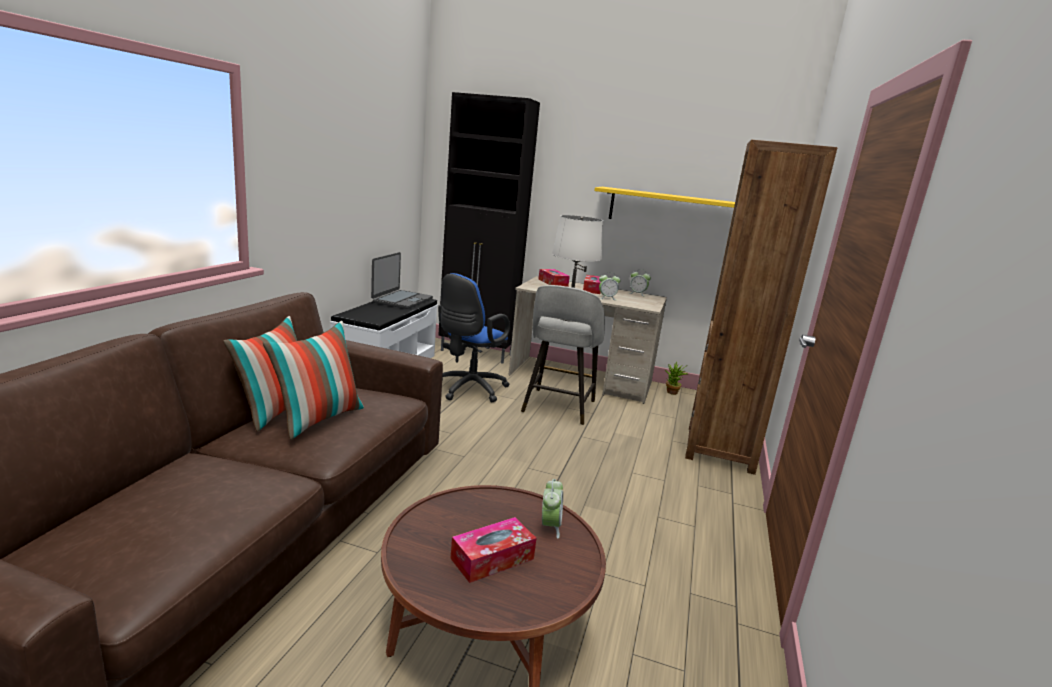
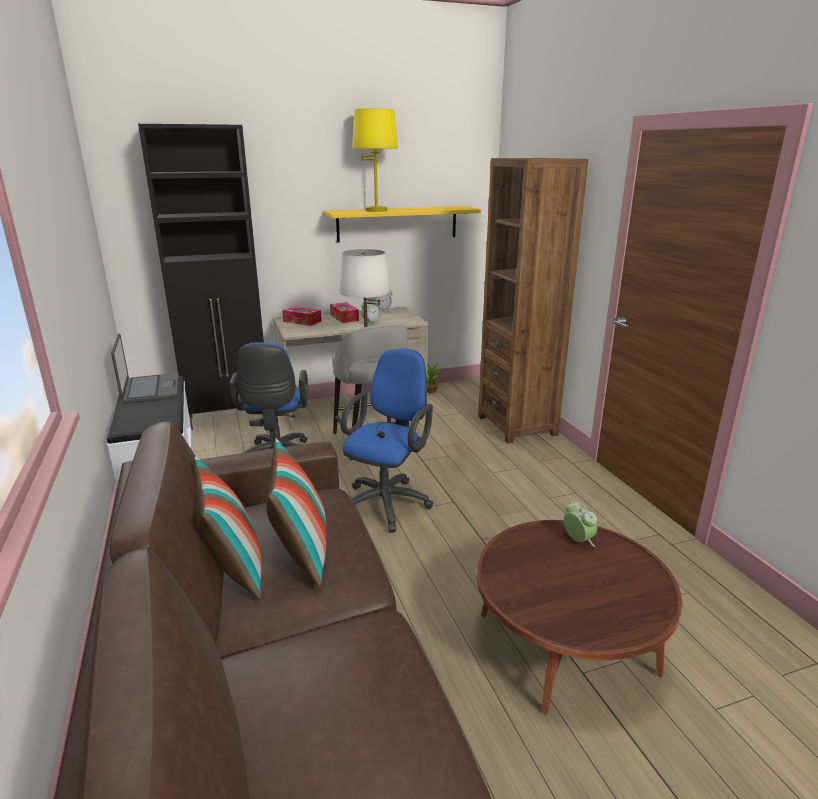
camera: 35 degrees left, 5 degrees up
tissue box [450,517,536,583] -> none
none -> blue office chair [340,349,433,533]
none -> yellow table lamp [352,108,398,212]

